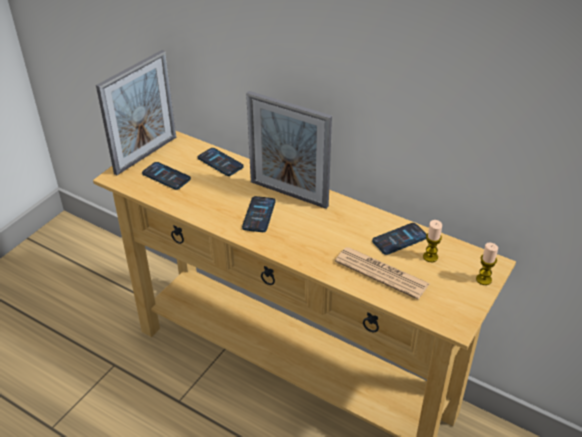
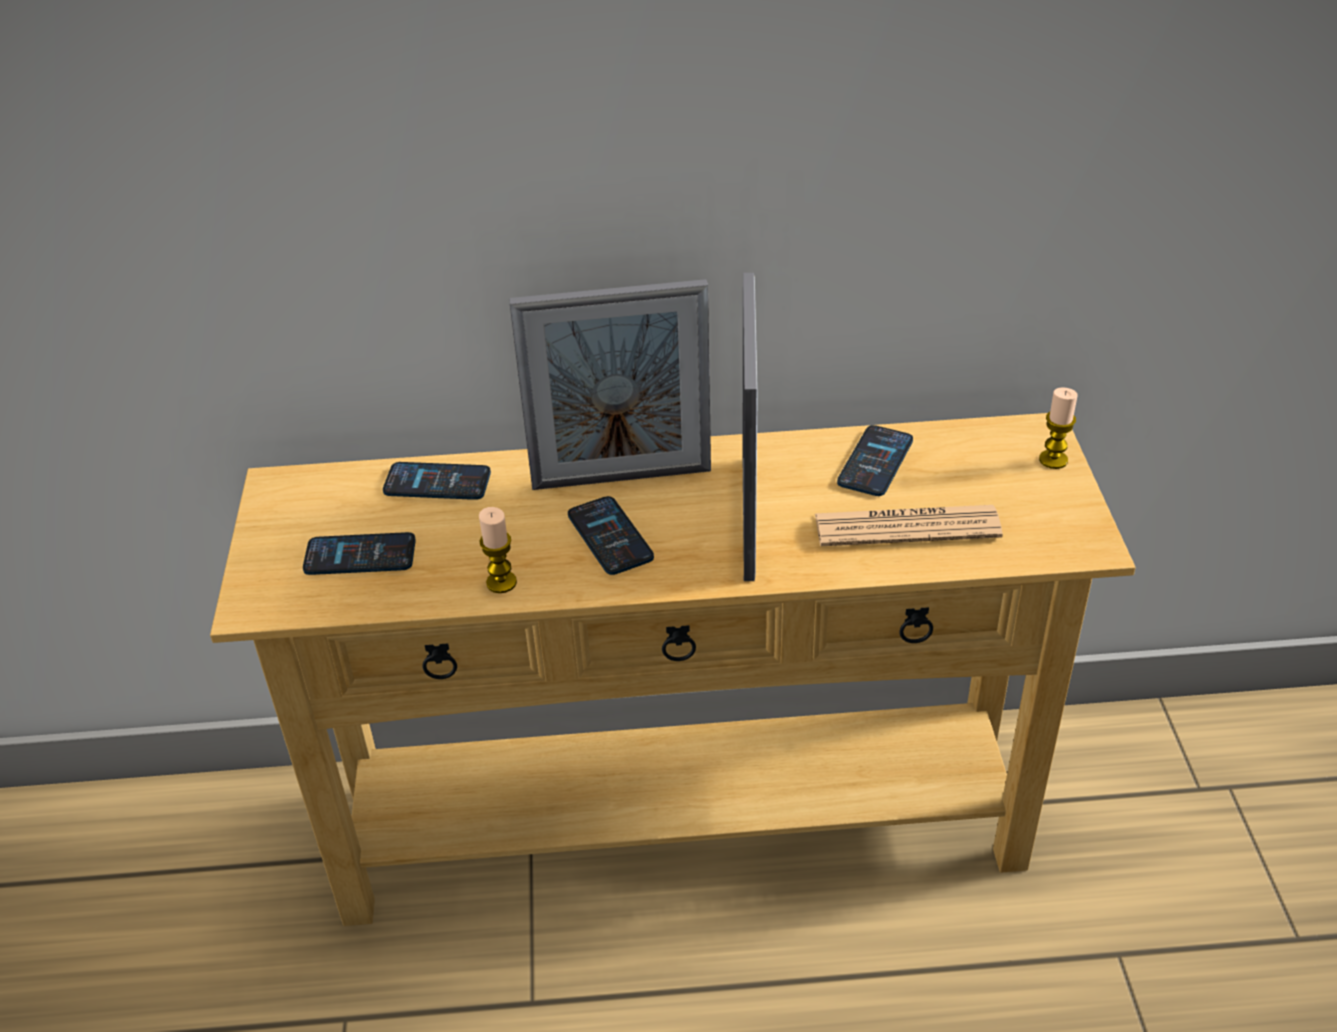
camera: 35 degrees left, 0 degrees up
picture frame [96,50,176,175] -> picture frame moved to [743,273,758,581]
candle [423,220,442,262] -> candle moved to [479,507,517,593]

